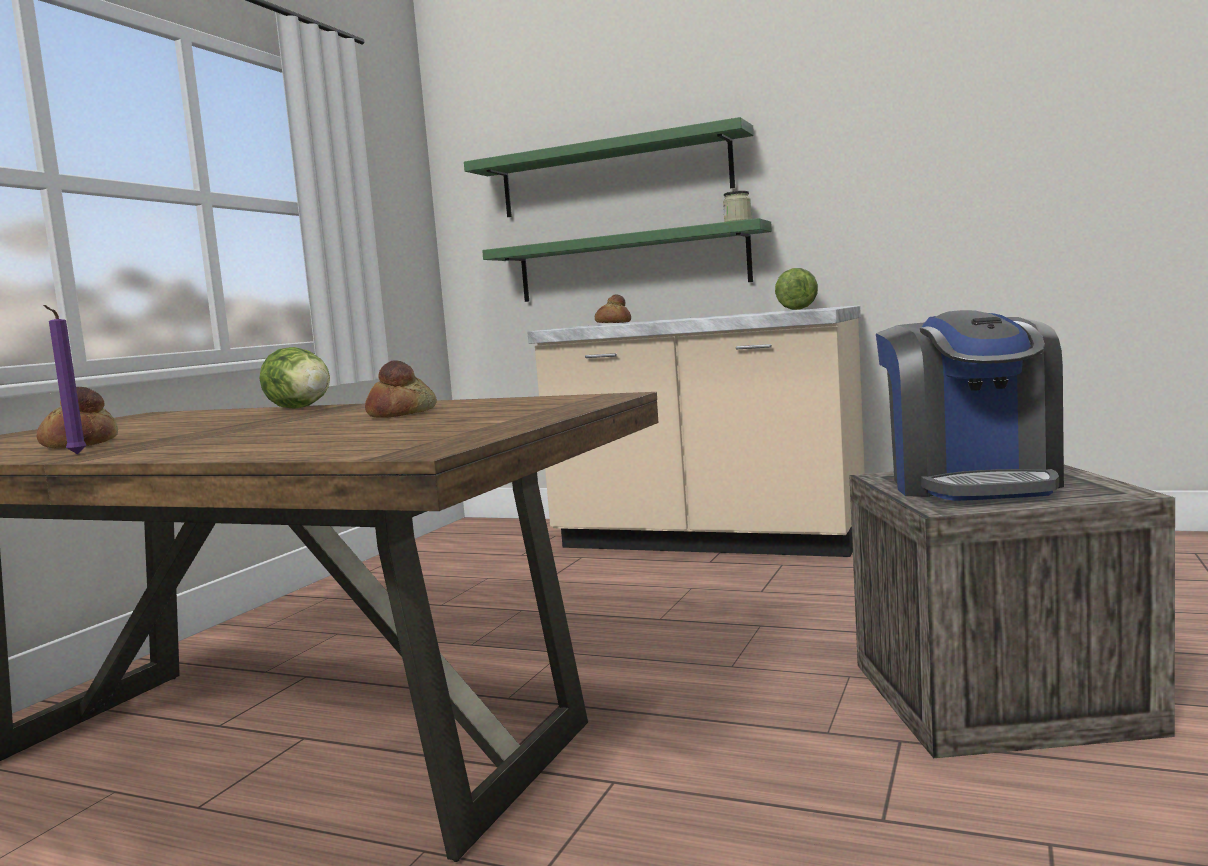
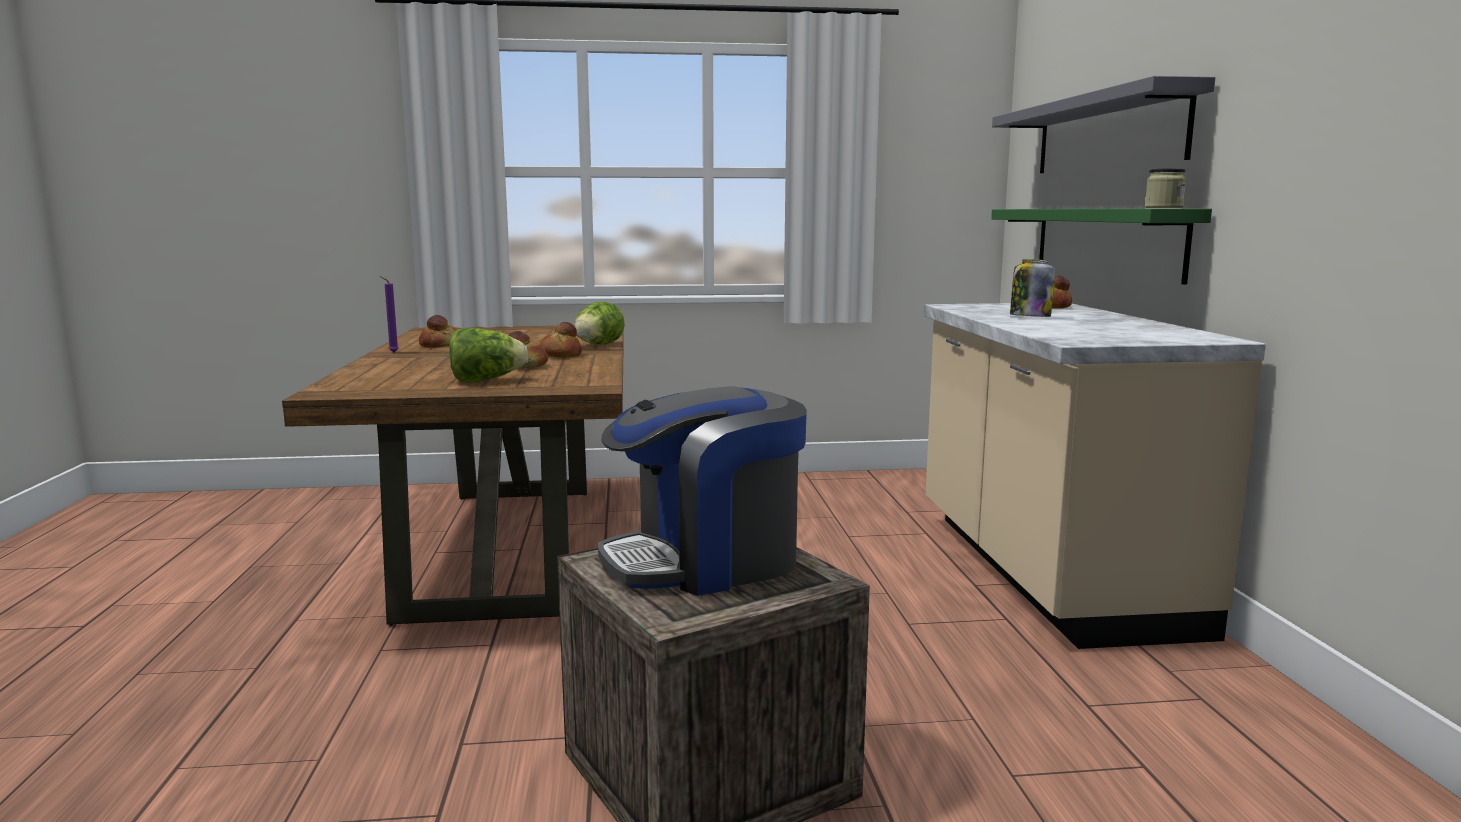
camera: 60 degrees right, 5 degrees up
green shelf [464,117,754,217] -> grey shelf [992,76,1215,173]
lettuce [775,268,818,310] -> lettuce moved to [449,328,528,383]
none -> bread [539,322,582,358]
none -> jar [1010,259,1055,317]

